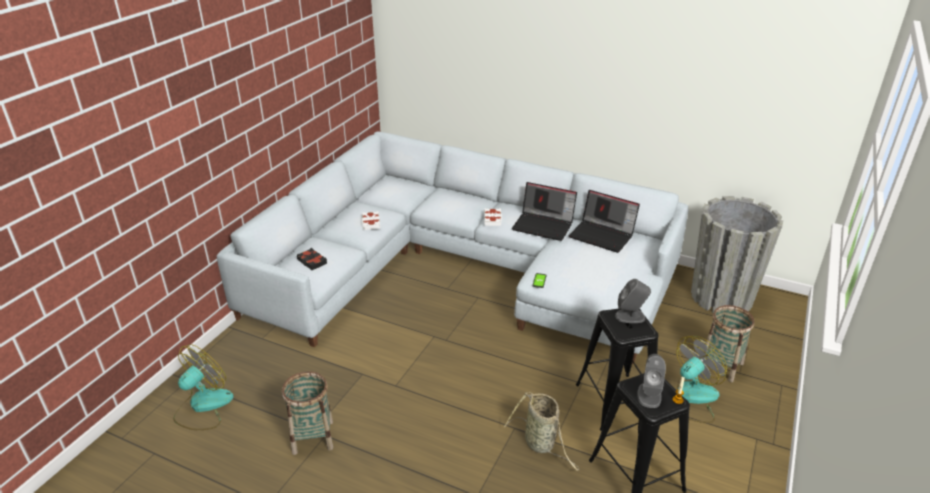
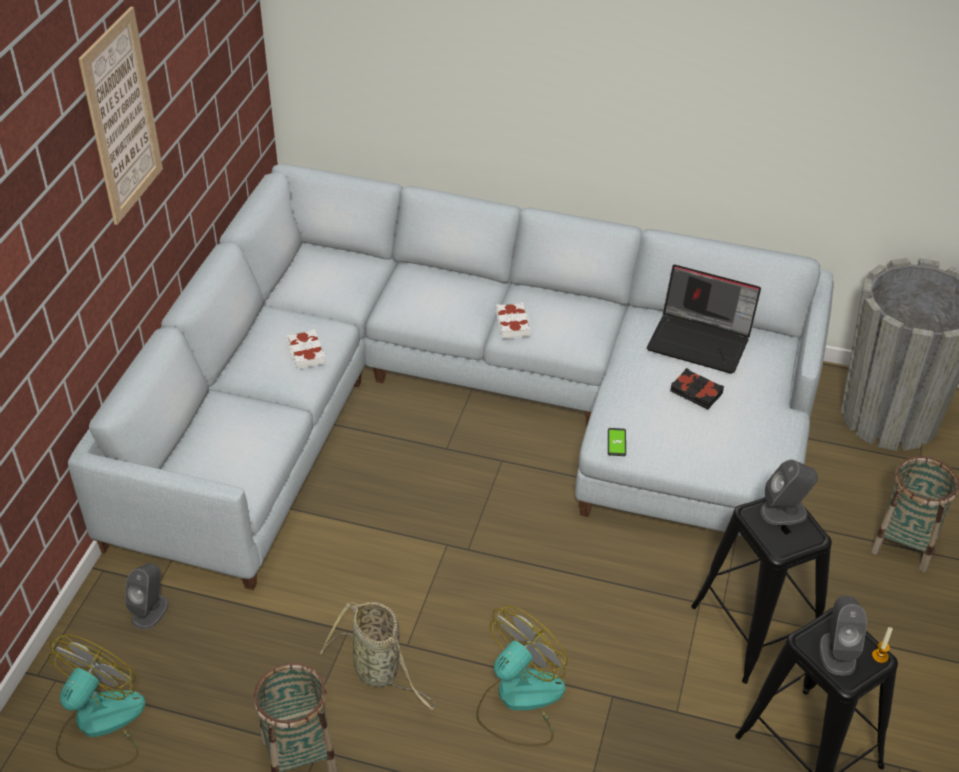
camera: 10 degrees left, 10 degrees up
black book [297,248,327,270] -> black book moved to [671,368,724,409]
basket [504,392,579,471] -> basket moved to [321,602,436,710]
laptop [512,182,577,241] -> none
fan [675,336,727,423] -> fan moved to [476,606,568,746]
none -> picture [78,7,163,225]
none -> grey speaker [125,563,169,629]

